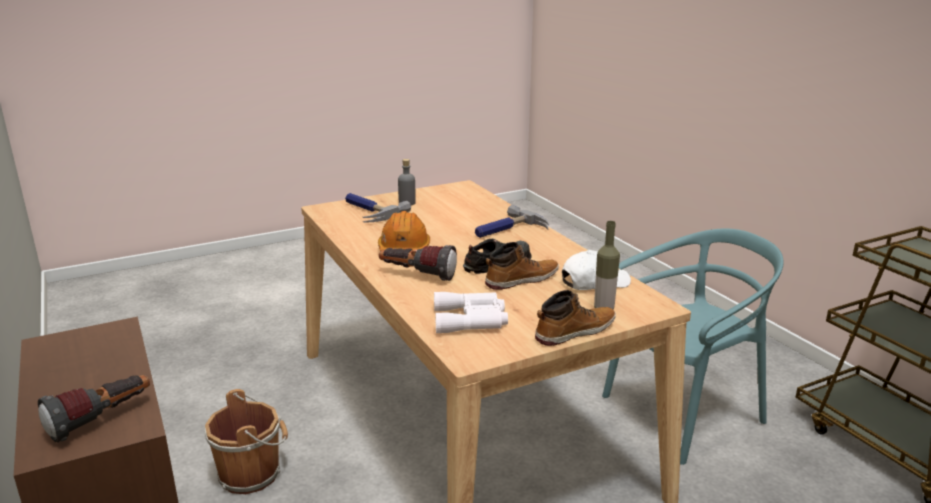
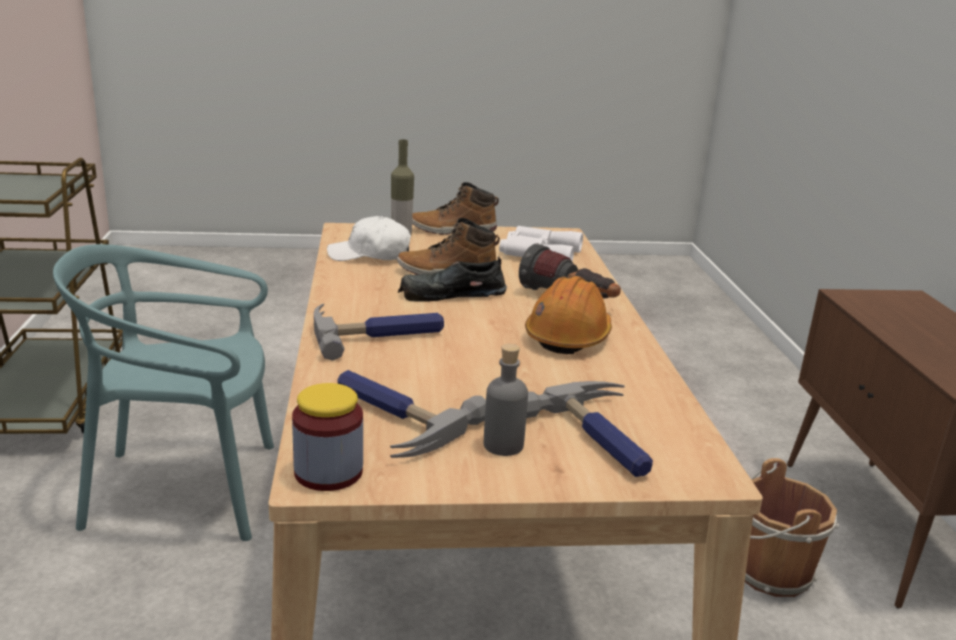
camera: 160 degrees left, 0 degrees up
flashlight [38,375,150,442] -> none
none -> jar [292,383,363,491]
none -> hammer [337,370,486,458]

